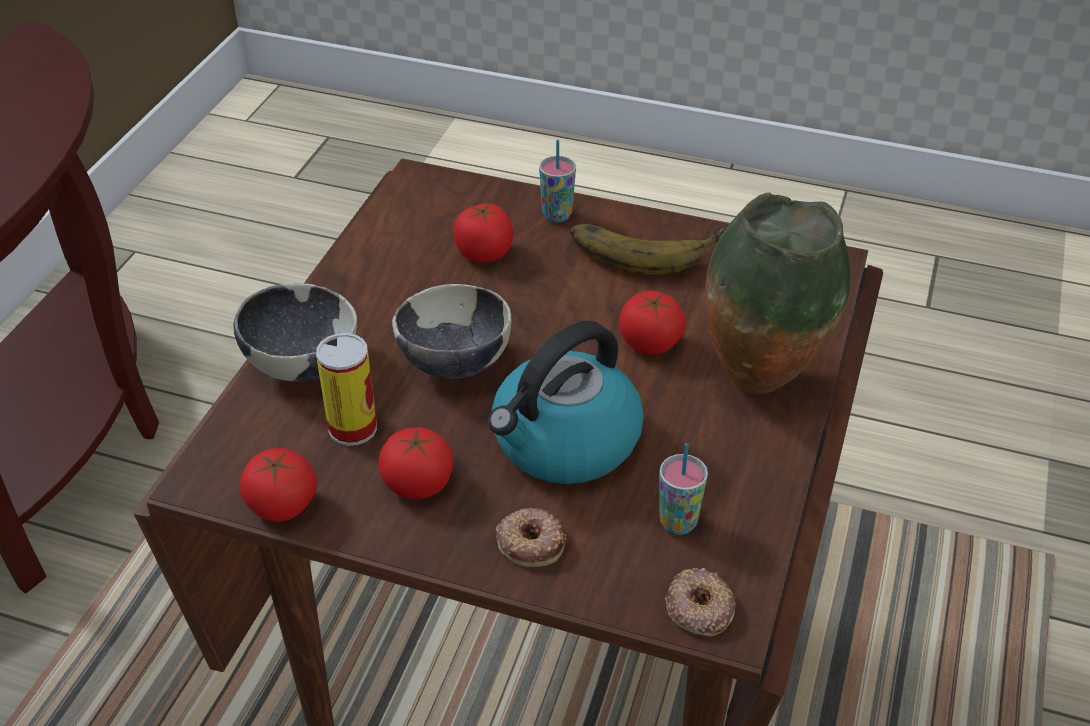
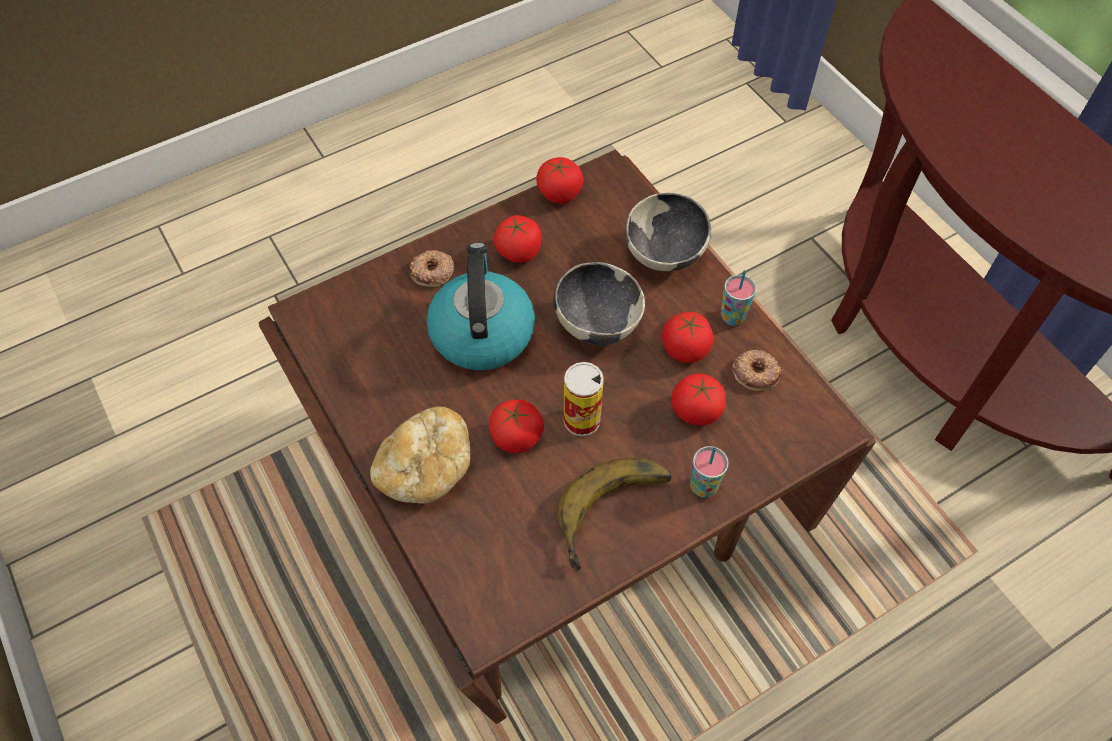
camera: 130 degrees right, 15 degrees up
can [316,333,377,446] -> can moved to [564,362,604,437]
cup [659,443,708,535] -> cup moved to [721,270,756,326]
donut [665,568,736,637] -> donut moved to [732,350,781,391]
vase [705,192,851,394] -> bread [370,406,471,504]
none -> tomato [662,312,713,363]

